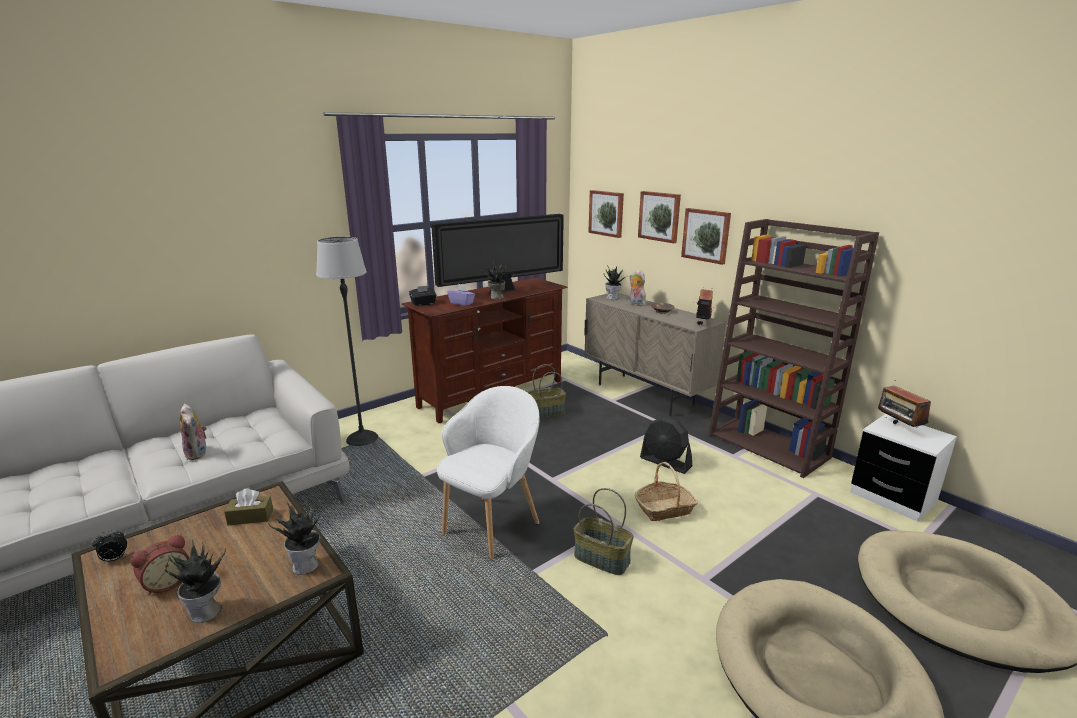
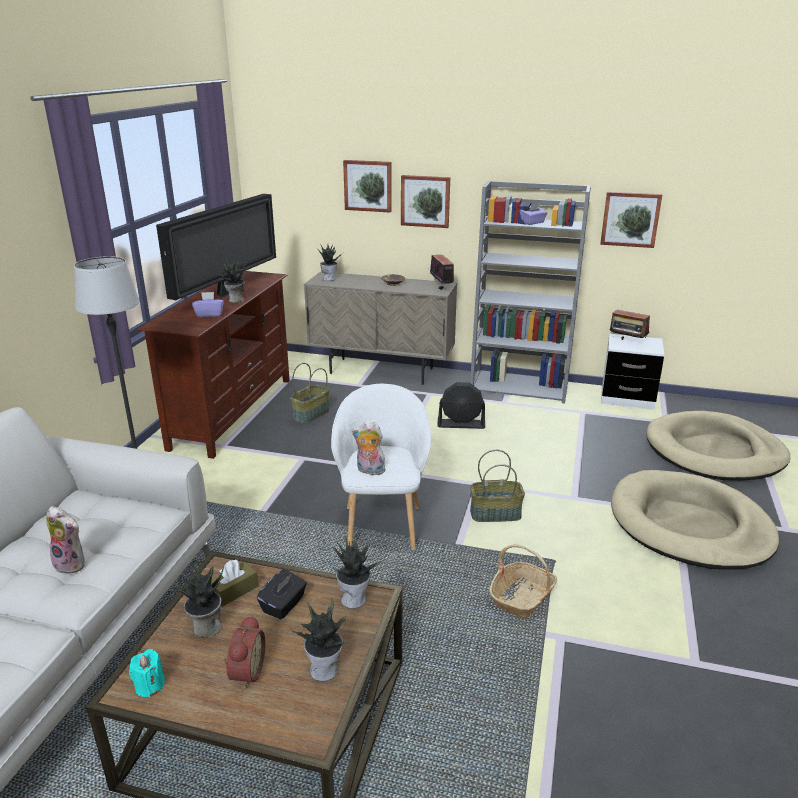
camera: 35 degrees left, 5 degrees up
alarm clock [92,530,127,563] -> turquoise candle [129,649,165,697]
black tissue box [409,286,437,306] -> black tissue box moved to [257,569,307,619]
picture [588,190,624,238] -> picture moved to [600,191,662,248]
plush toy [629,270,646,306] -> plush toy moved to [352,421,387,475]
basket [635,462,698,521] -> basket moved to [489,544,557,619]
brown bookcase [708,219,879,478] -> grey bookcase [470,181,591,404]
none -> potted plant [169,561,224,638]
none -> purple tissue box [520,203,547,225]

